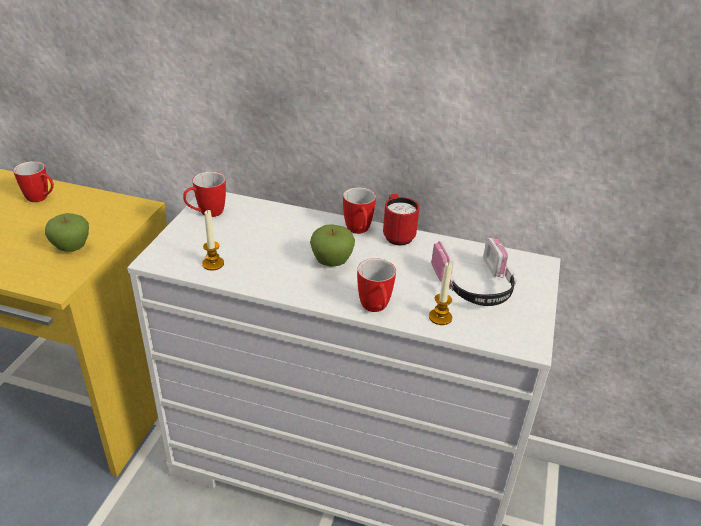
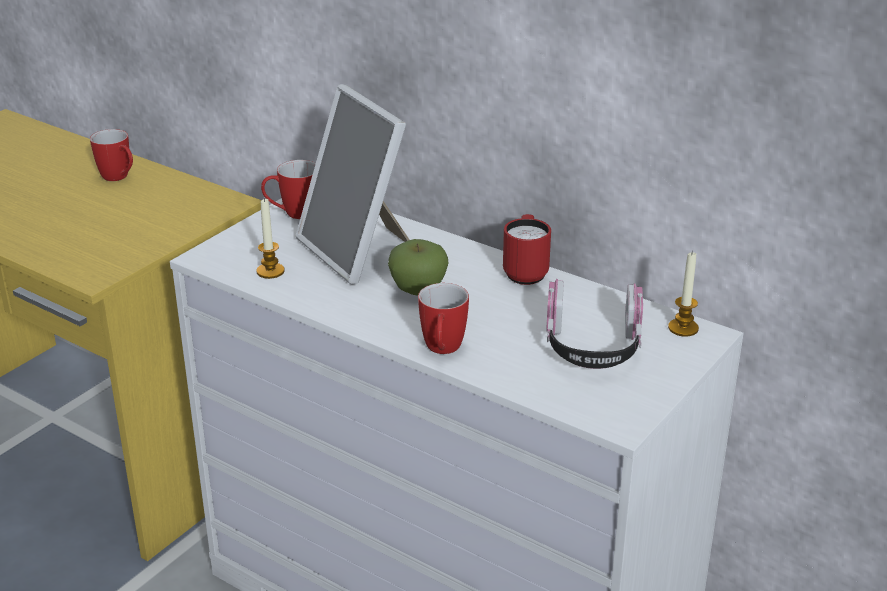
camera: 20 degrees right, 5 degrees down
apple [45,213,89,252] -> none
mug [343,187,376,234] -> none
candle [429,262,452,325] -> candle moved to [668,251,699,337]
none -> picture frame [296,84,409,284]

